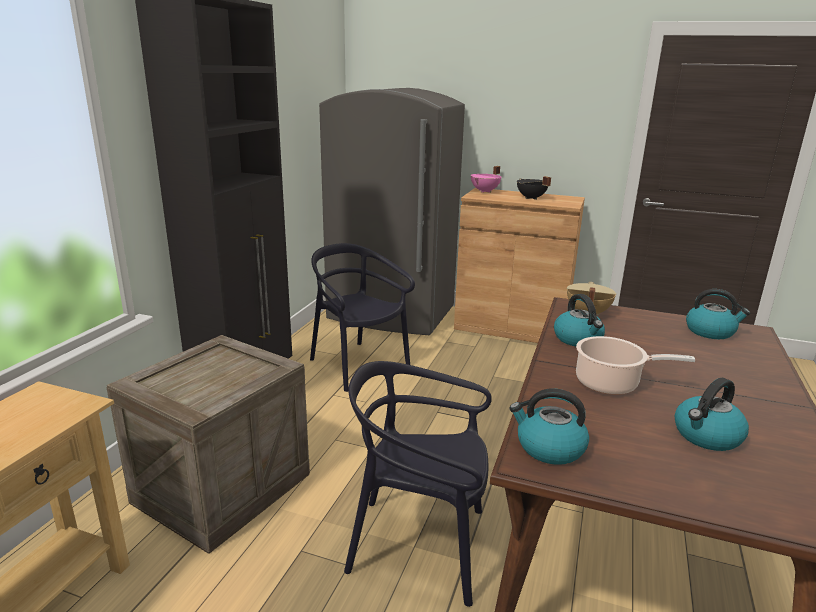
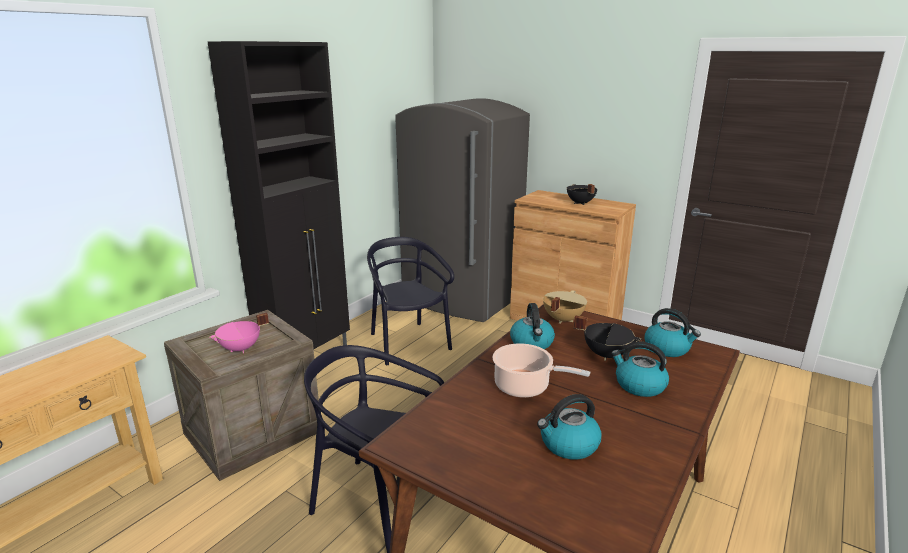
camera: 15 degrees right, 0 degrees up
pink cooking pot [471,166,501,193] -> pink cooking pot moved to [209,313,269,353]
kettle [510,388,589,465] -> kettle moved to [611,342,669,397]
none -> black cooking pot [574,315,642,361]

